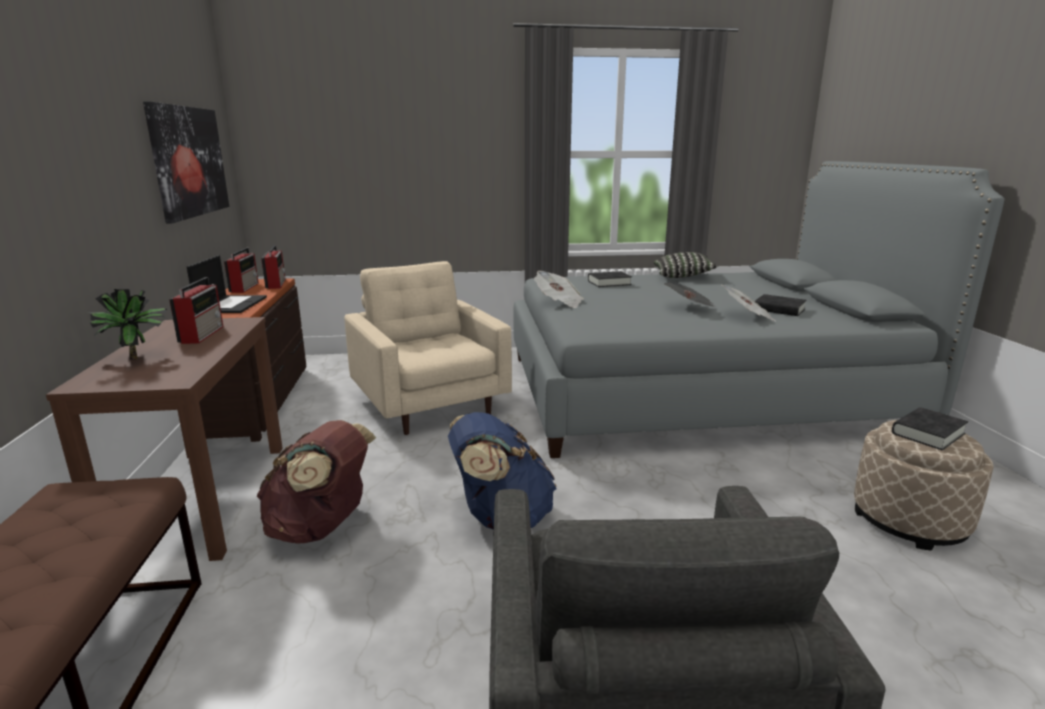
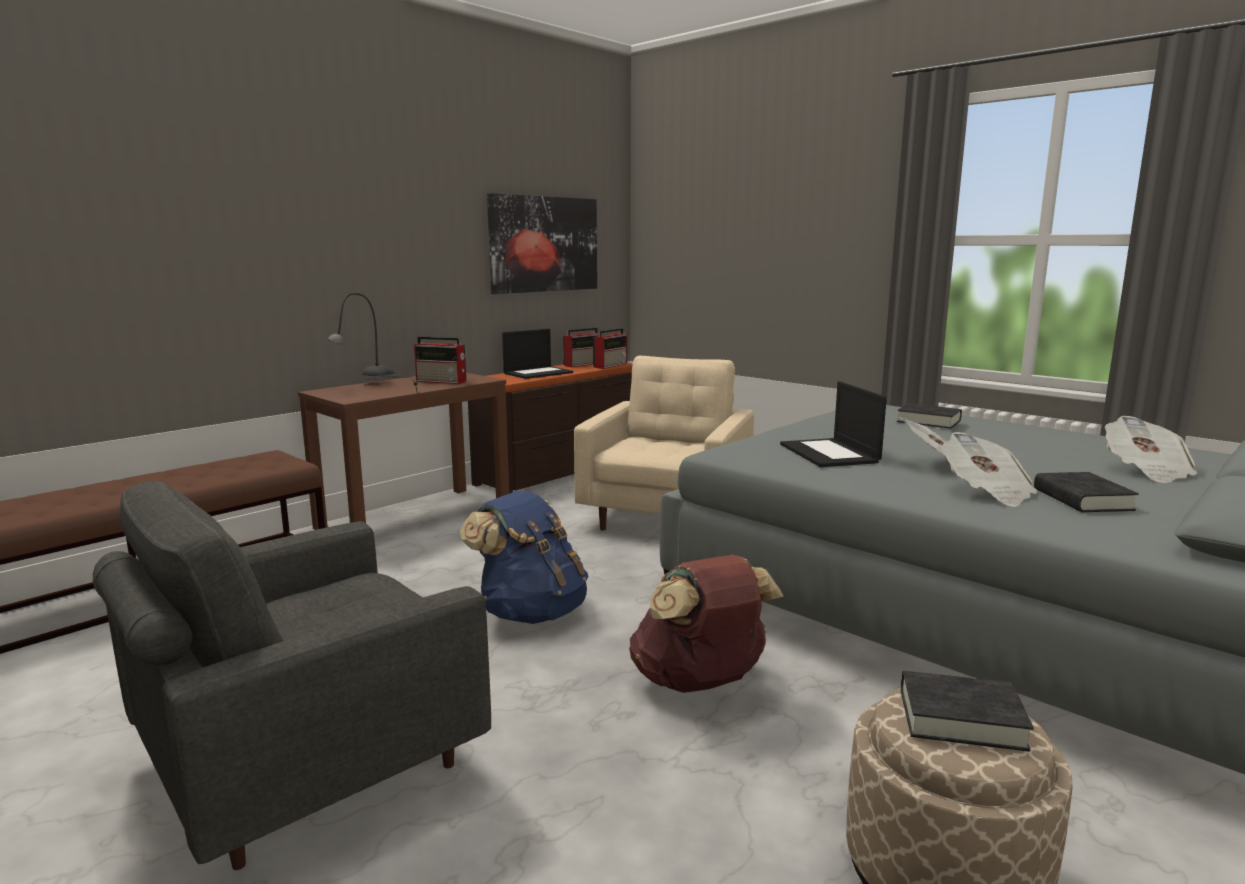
camera: 50 degrees right, 5 degrees down
potted plant [88,289,167,360] -> grey table lamp [328,293,418,391]
radio [169,277,224,344] -> radio turned 60 degrees clockwise [414,336,466,384]
brown backpack [257,420,376,543] -> brown backpack moved to [629,555,784,693]
newspaper [534,271,584,308] -> newspaper moved to [1105,416,1198,483]
pillow [654,252,718,278] -> none
none -> laptop [780,381,887,467]

